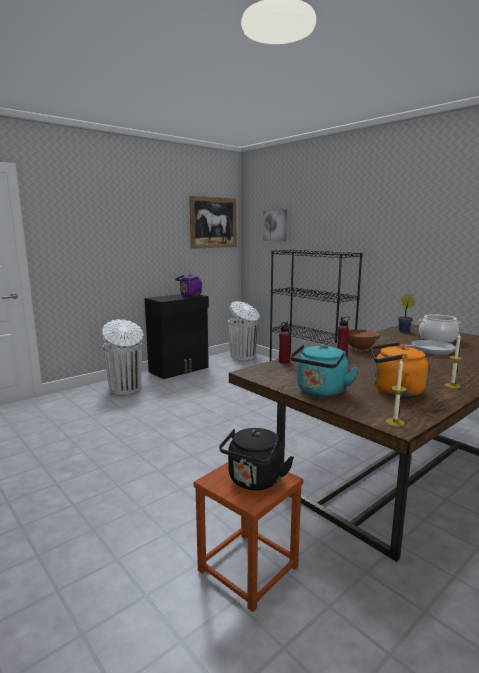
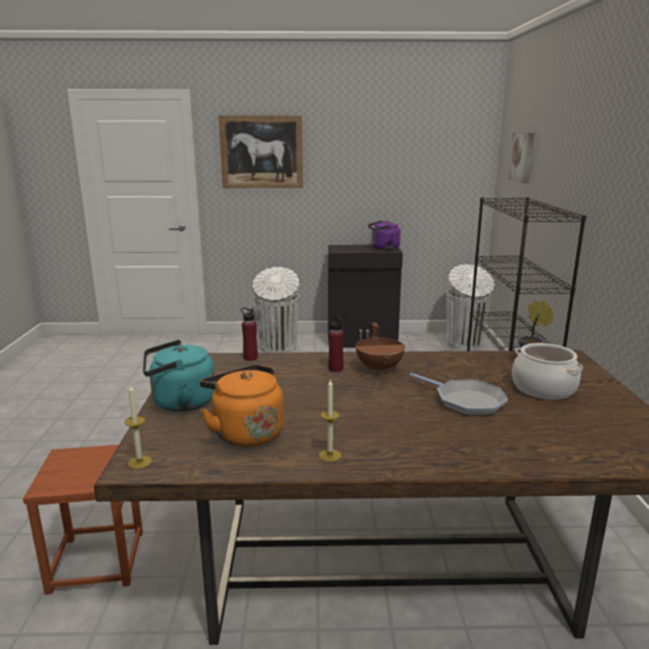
camera: 40 degrees right, 5 degrees up
picture [189,196,237,249] -> picture moved to [218,115,303,188]
black kettle [219,428,294,490] -> none

